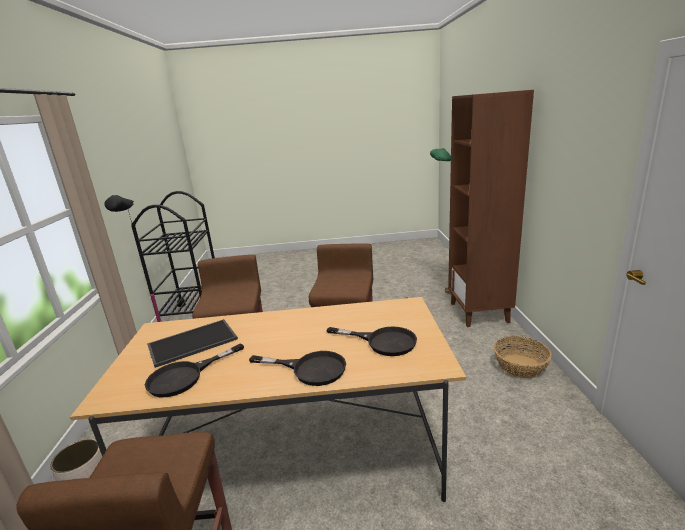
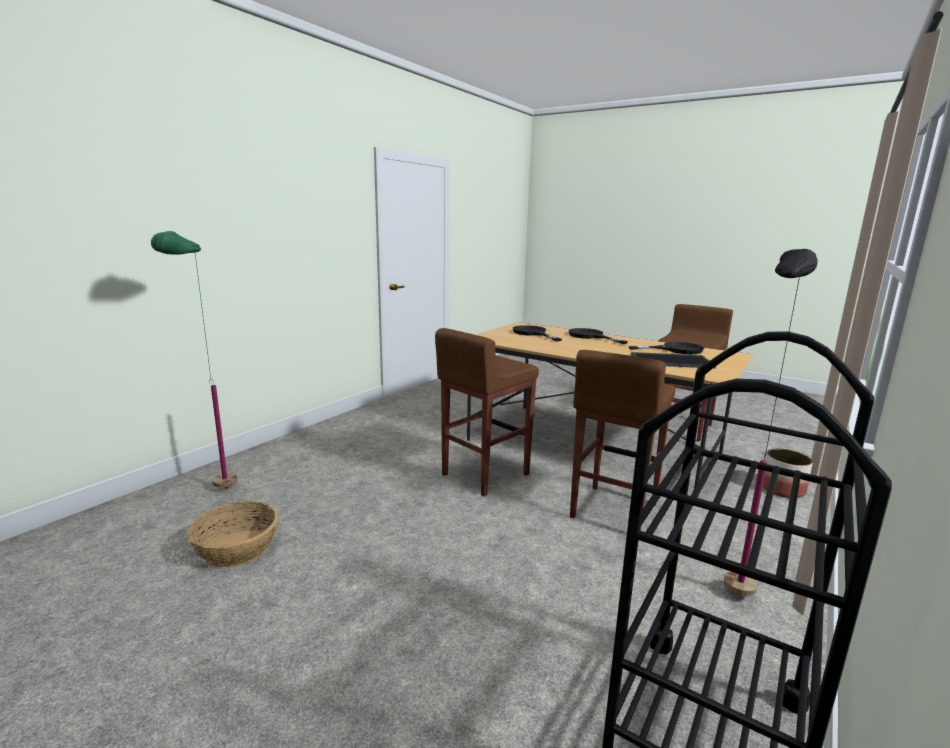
camera: 145 degrees left, 5 degrees down
brown bookcase [448,90,534,327] -> none
basket [494,336,552,378] -> basket moved to [187,501,278,567]

